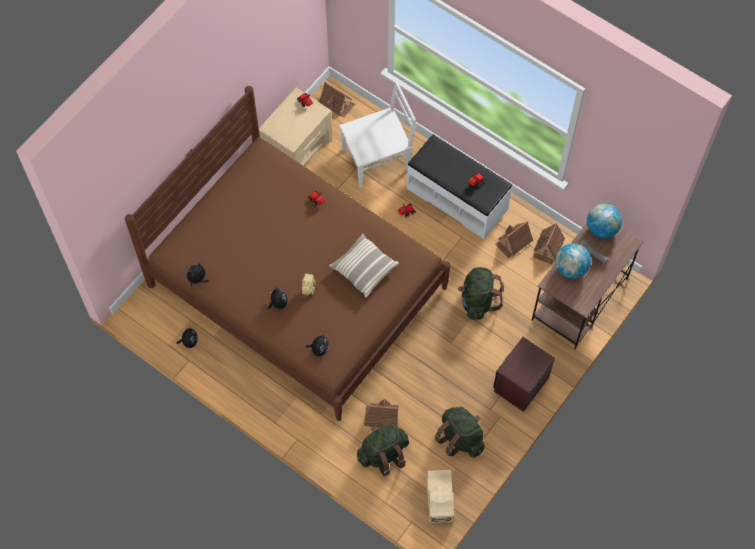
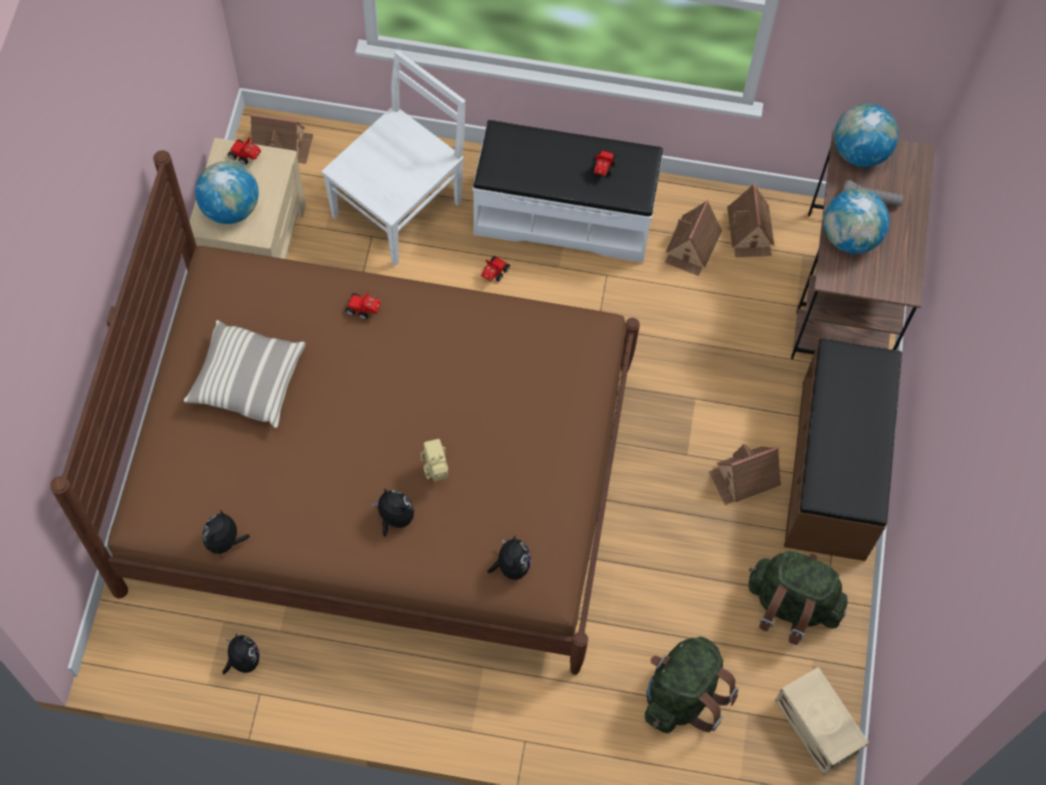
camera: 30 degrees left, 0 degrees up
pillow [329,234,399,298] -> pillow moved to [184,320,306,428]
toy house [364,399,399,428] -> toy house moved to [709,444,781,505]
green backpack [458,267,504,320] -> none
brown nightstand [493,337,555,412] -> brown bench [784,338,902,561]
none -> globe [195,161,259,224]

